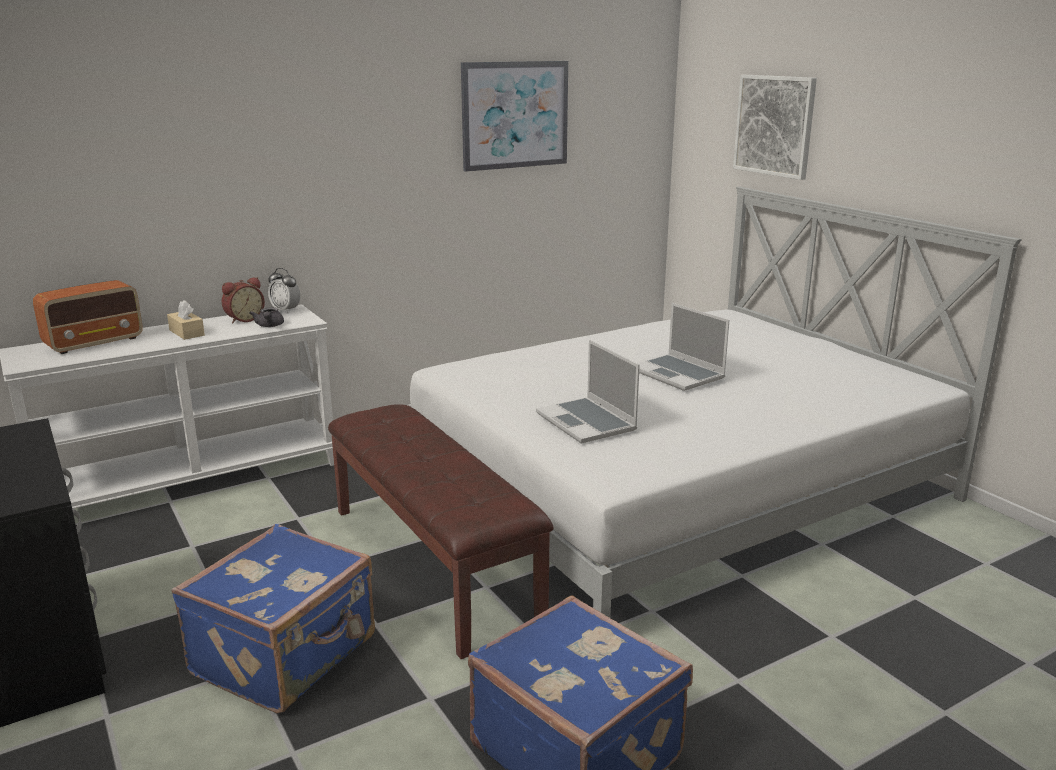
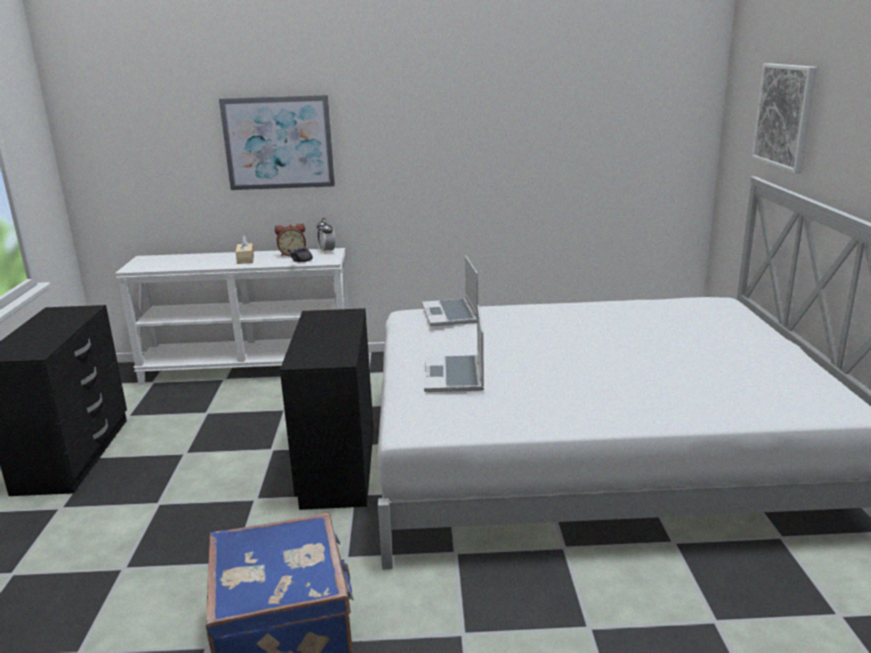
camera: 30 degrees right, 0 degrees up
radio [33,280,143,354] -> none
blue suitcase [171,524,375,713] -> none
brown bench [328,404,553,659] -> black dresser [280,308,374,510]
picture [461,61,568,172] -> picture moved to [219,95,335,190]
laptop [637,303,729,391] -> laptop moved to [422,255,478,327]

